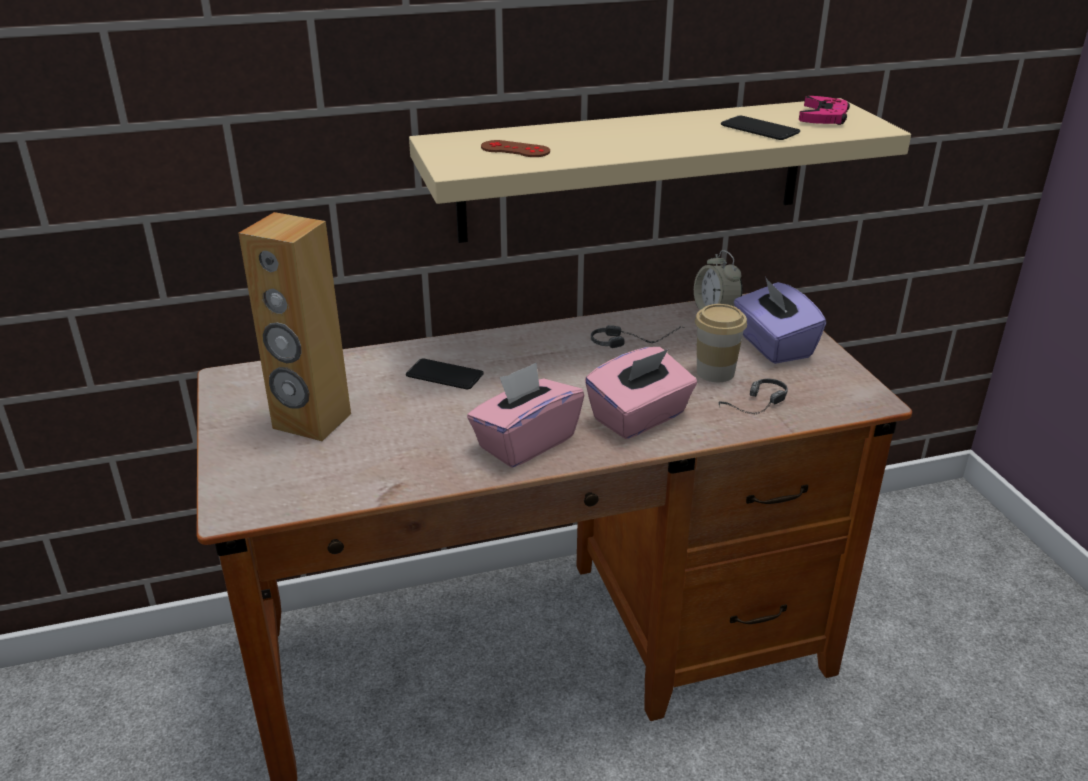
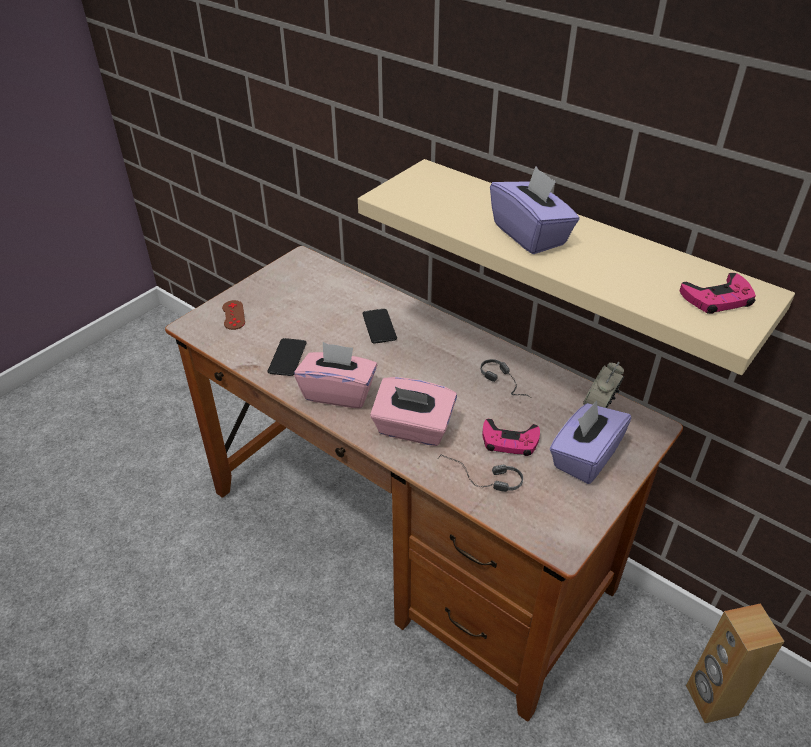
camera: 55 degrees right, 10 degrees up
brown speaker [238,212,351,441] -> brown speaker moved to [686,603,785,723]
brown game controller [481,140,550,157] -> brown game controller moved to [222,300,245,330]
cup [695,304,747,382] -> pink game controller [482,419,540,456]
phone [721,116,800,140] -> phone moved to [268,338,307,376]
none -> purple tissue box [490,166,579,254]

